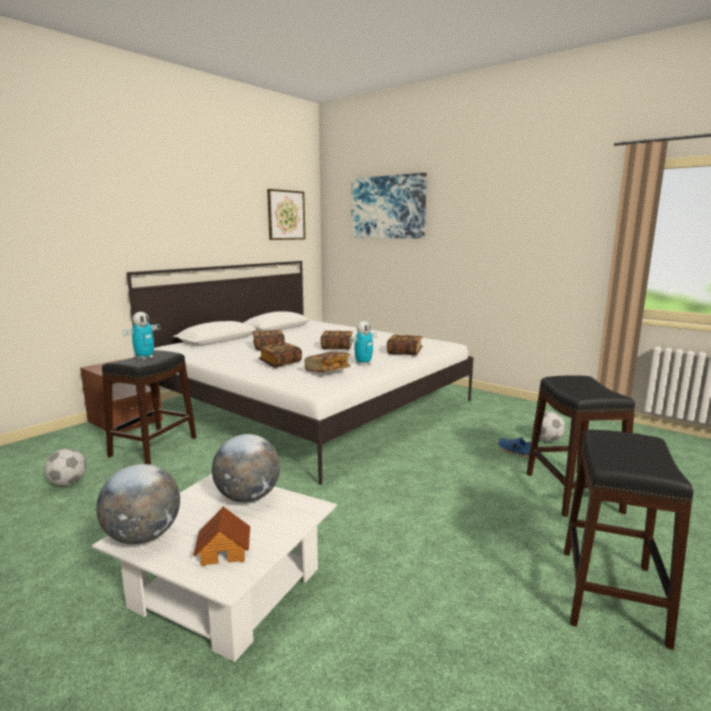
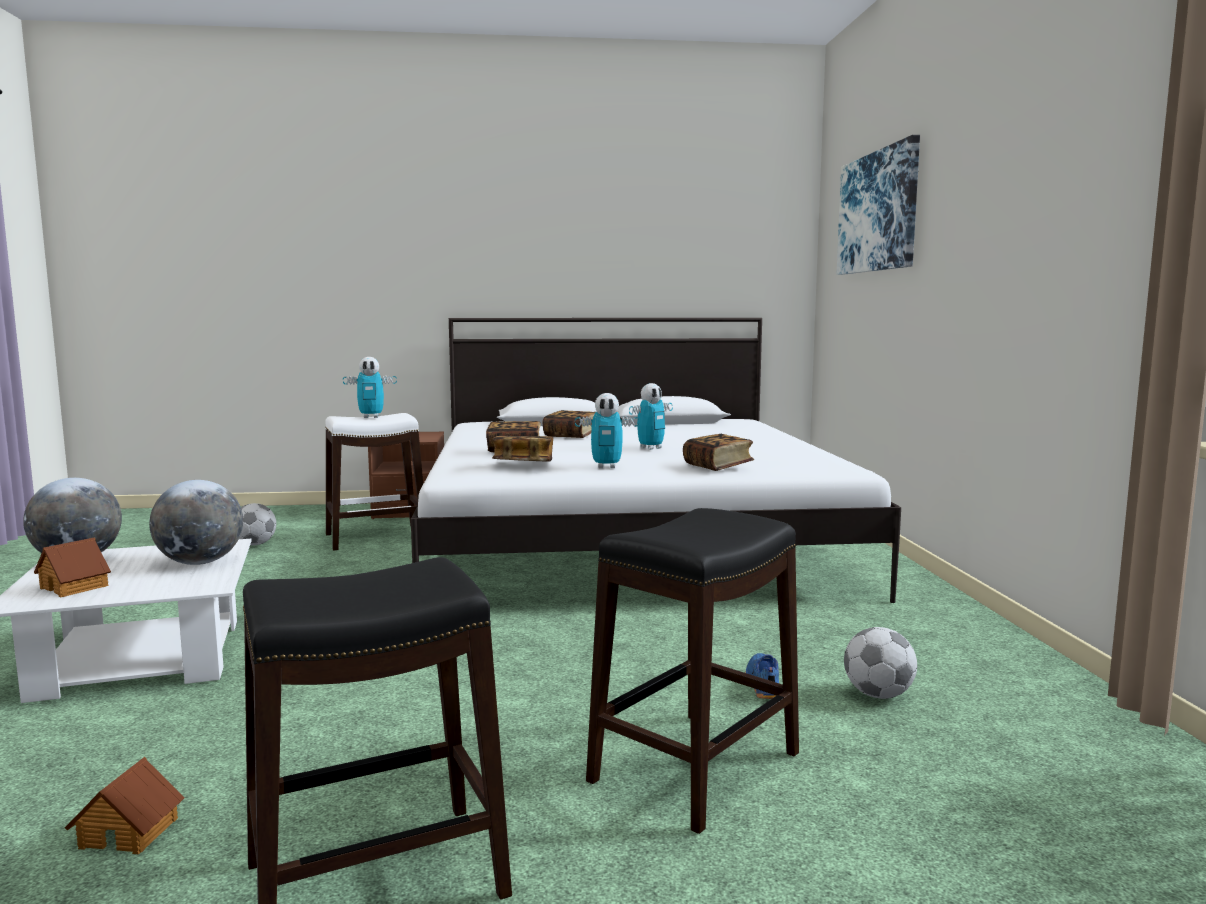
camera: 45 degrees right, 5 degrees down
black stool [102,350,196,465] -> white stool [325,413,423,550]
picture [267,189,306,240] -> none
book [321,331,353,349] -> toy robot [629,383,673,450]
none -> toy house [65,757,185,854]

